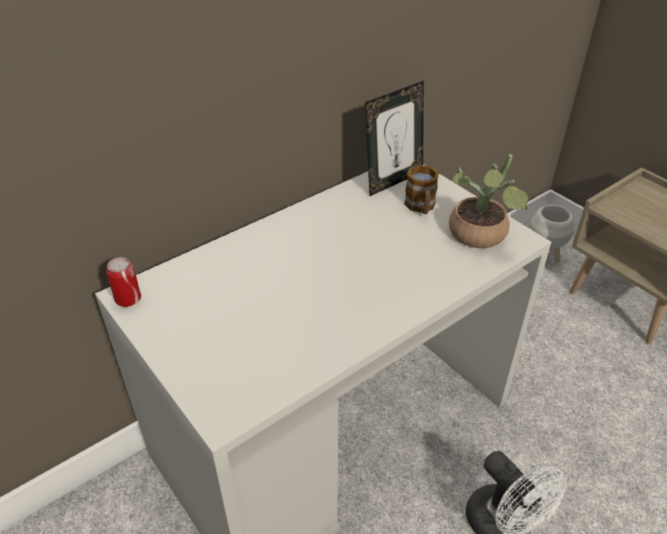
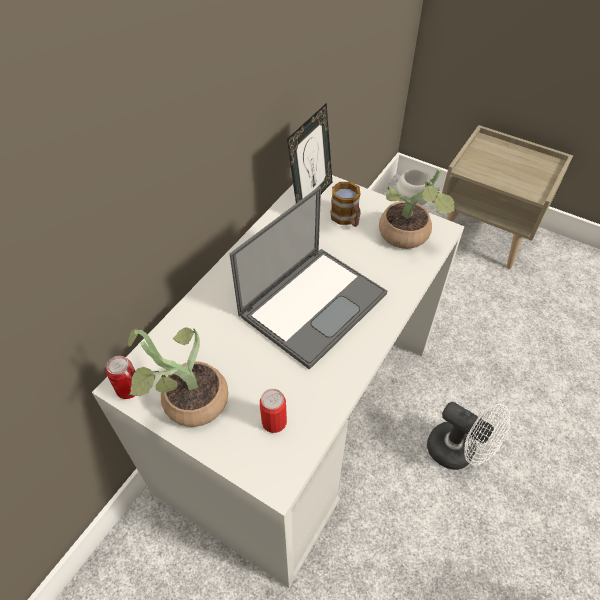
camera: 20 degrees left, 10 degrees up
none -> potted plant [127,327,229,427]
none -> laptop [230,186,387,370]
none -> can [260,389,287,433]

